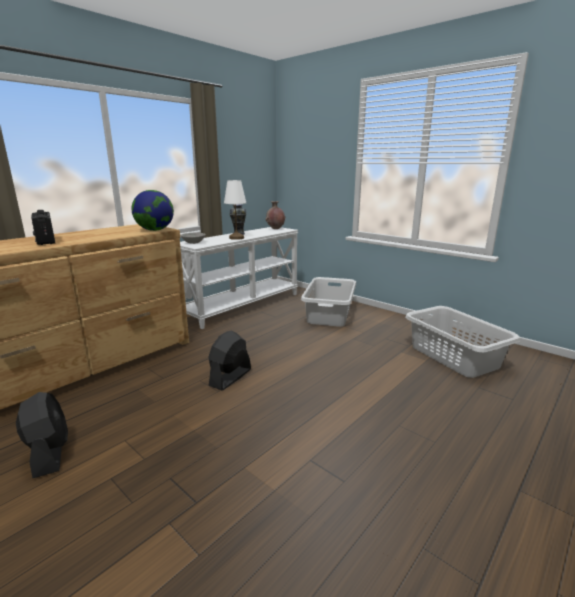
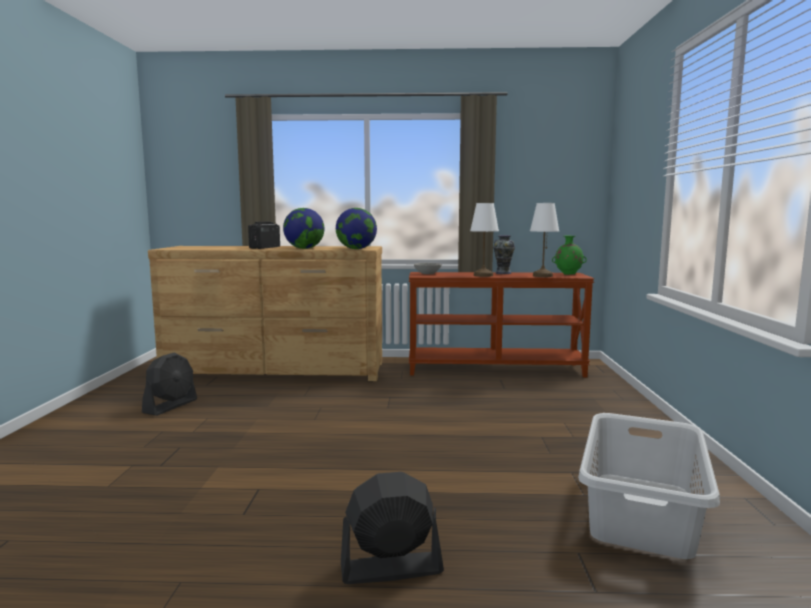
camera: 50 degrees right, 10 degrees down
white console table [180,227,298,329] -> brown console table [409,272,594,377]
black fan [208,331,251,390] -> black fan moved to [341,472,444,584]
brown vase [265,201,286,229] -> green vase [552,235,587,275]
grey laundry basket [301,277,356,327] -> none
none -> globe [283,208,324,249]
none -> white table lamp [530,203,559,277]

